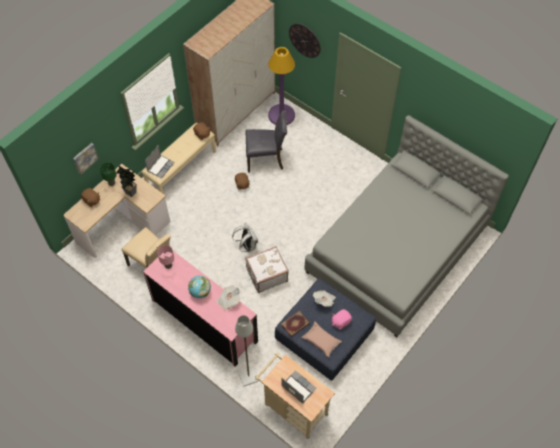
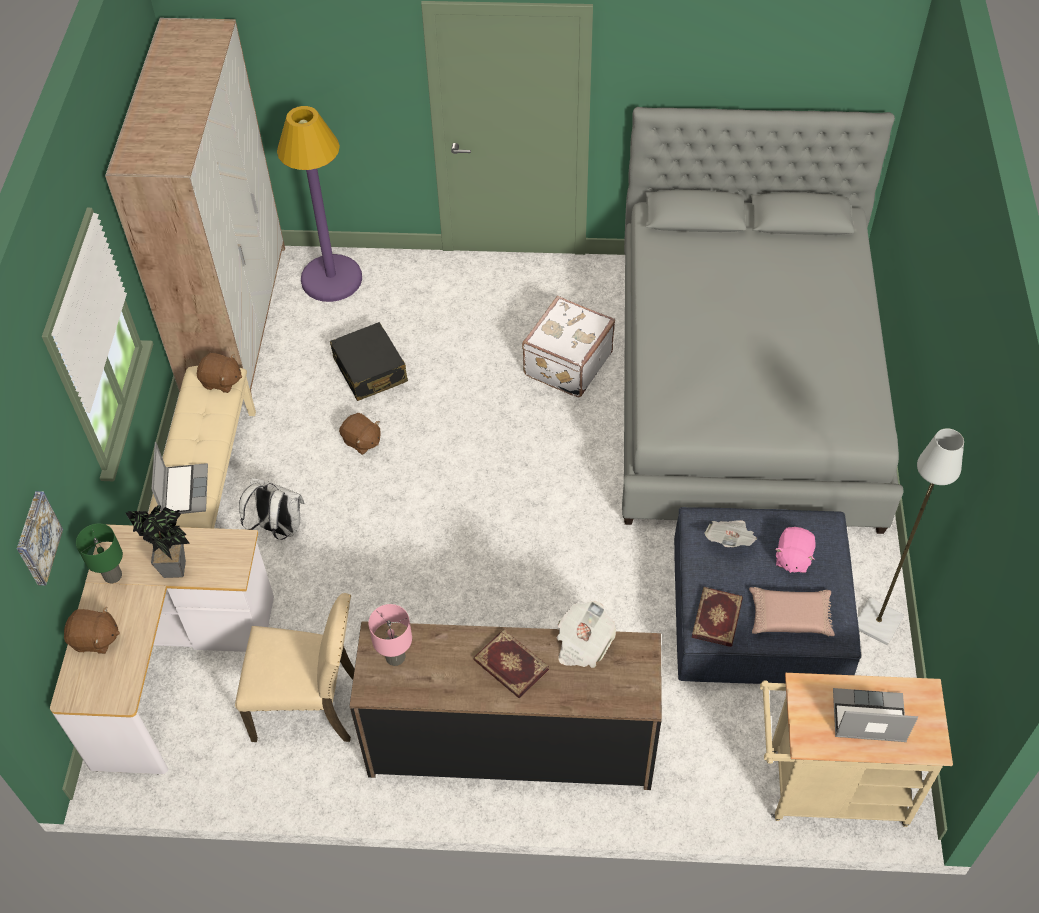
camera: 35 degrees left, 5 degrees down
pink dresser [143,251,258,367] -> brown dresser [349,621,662,790]
globe [188,276,211,298] -> book [473,629,549,698]
white backpack [232,223,258,252] -> white backpack moved to [239,477,304,540]
grey floor lamp [235,315,259,387] -> grey floor lamp moved to [858,428,964,645]
white suitcase [245,246,289,293] -> white suitcase moved to [522,296,615,397]
grey chair [246,110,287,173] -> black suitcase [330,322,408,401]
wall clock [289,23,321,58] -> none

